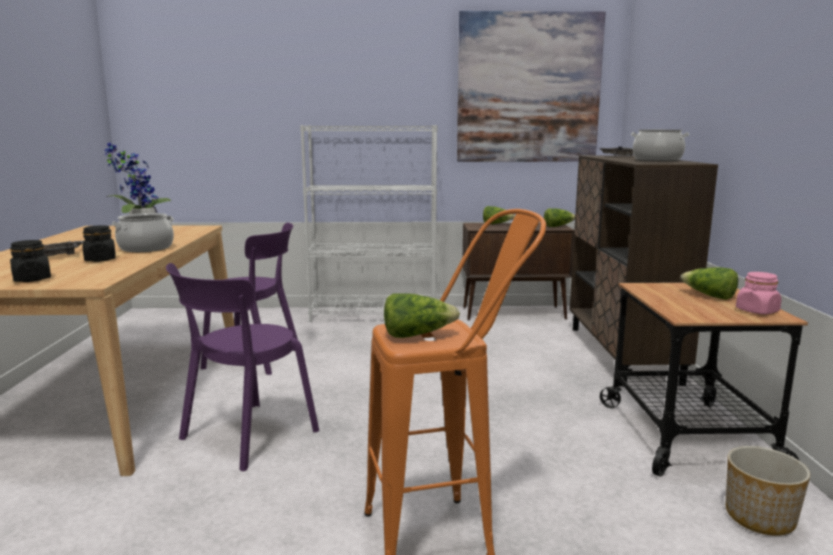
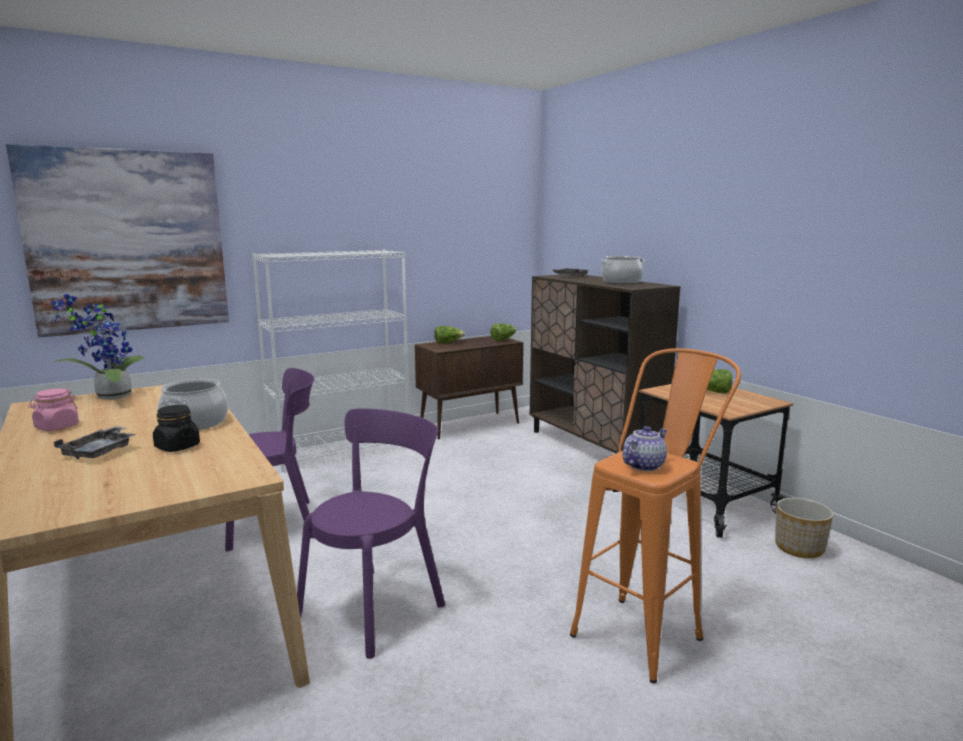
camera: 30 degrees left, 0 degrees up
black jar [10,240,51,282] -> none
purple chair [166,263,319,471] -> purple chair turned 150 degrees counterclockwise [297,408,445,659]
lettuce [384,293,460,338] -> teapot [623,426,667,471]
picture [457,11,606,162] -> picture moved to [6,144,229,337]
pink jar [736,272,782,314] -> pink jar moved to [28,389,79,431]

